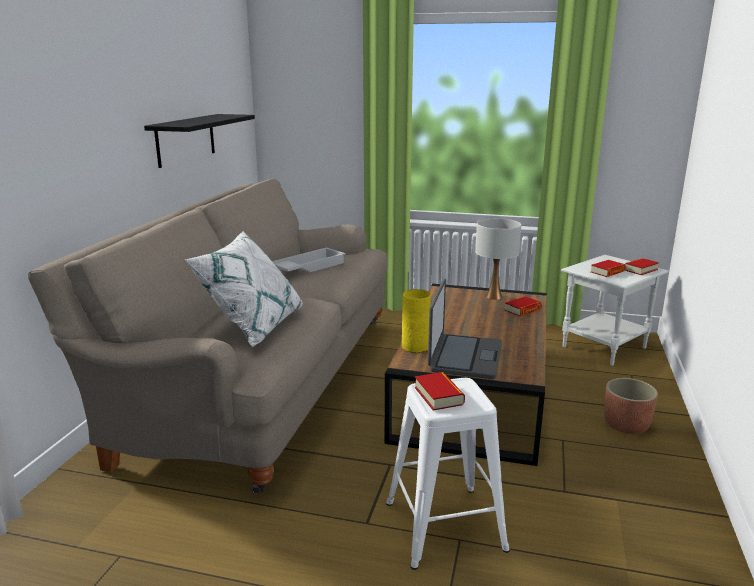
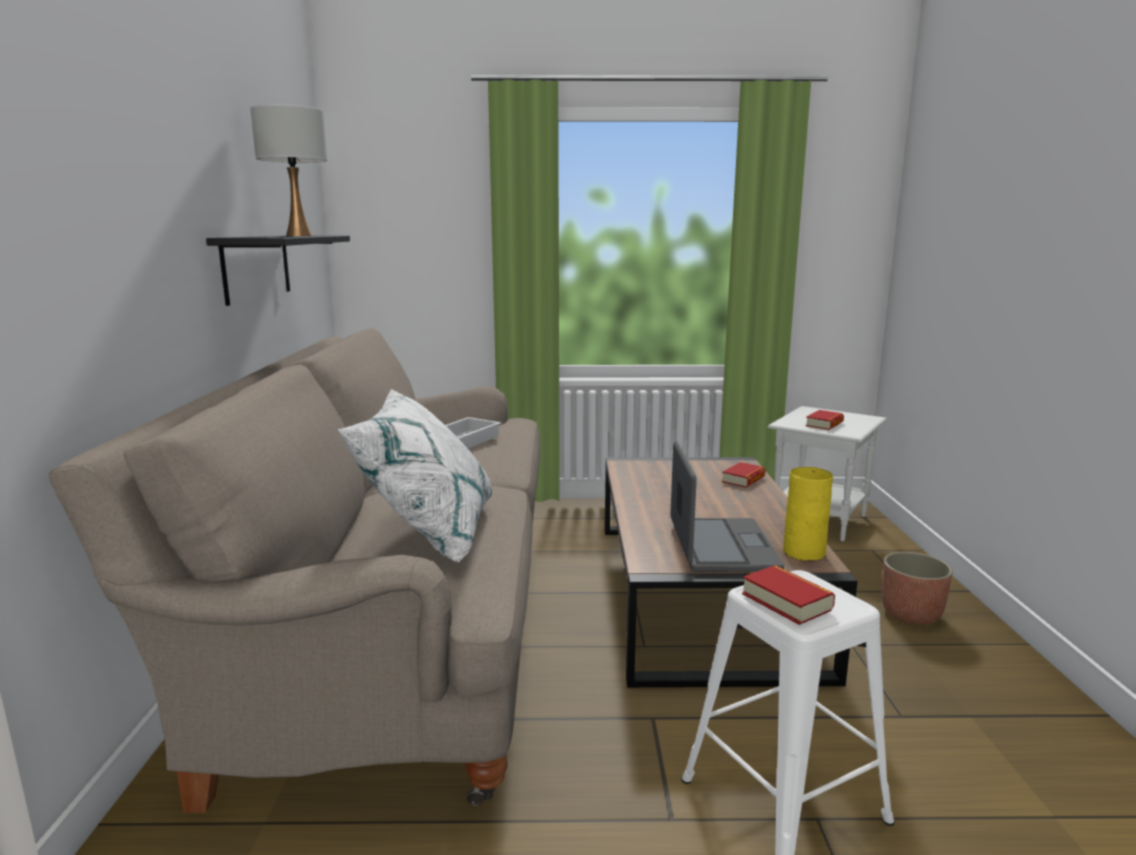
camera: 15 degrees left, 5 degrees down
yellow vase [402,289,431,353] -> yellow vase moved to [783,467,833,561]
white table lamp [475,218,521,300] -> white table lamp moved to [250,104,327,236]
book [625,258,659,275] -> none

